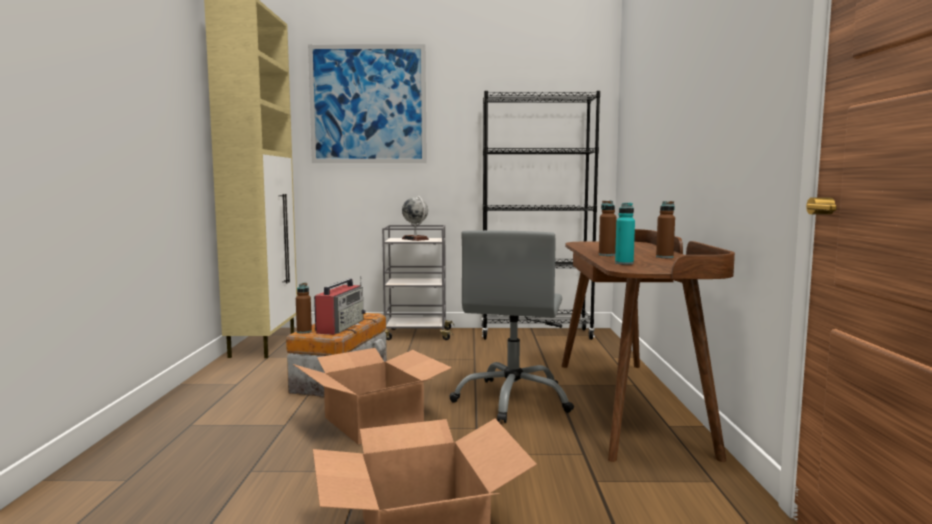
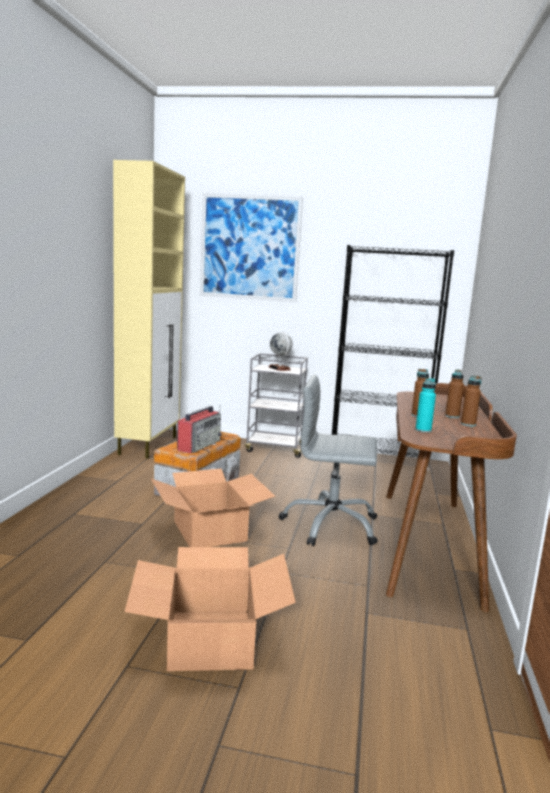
camera: 10 degrees right, 5 degrees up
brown bottle [296,283,312,334] -> brown bottle moved to [445,369,464,418]
grey office chair [449,230,574,423] -> grey office chair turned 75 degrees clockwise [279,375,378,546]

